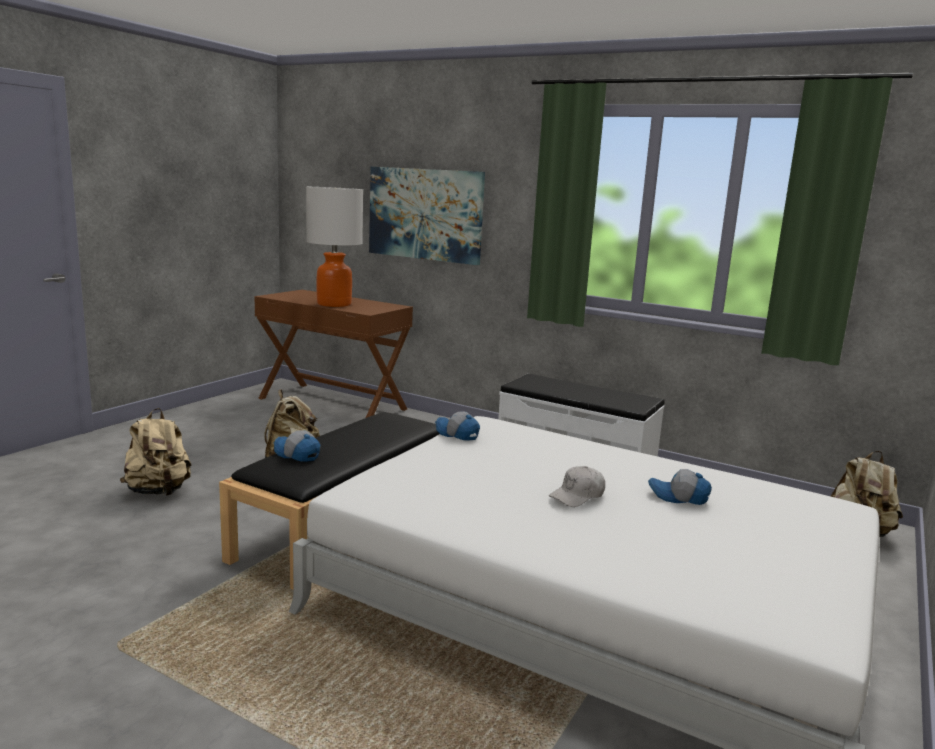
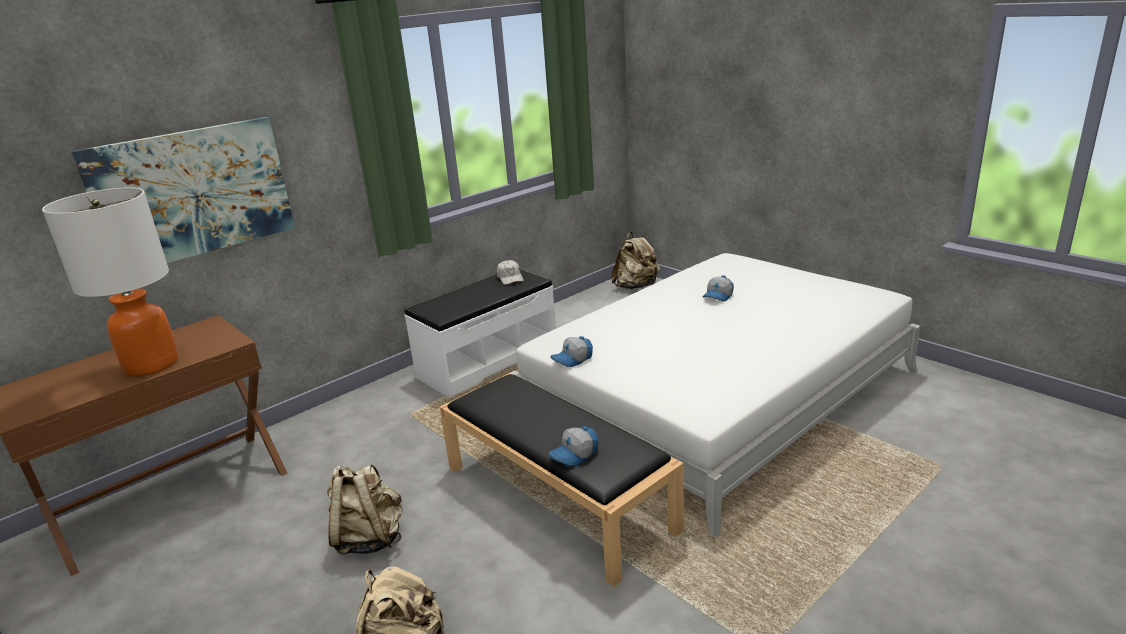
camera: 70 degrees left, 10 degrees up
white cap [549,466,605,507] -> white cap moved to [496,260,524,285]

